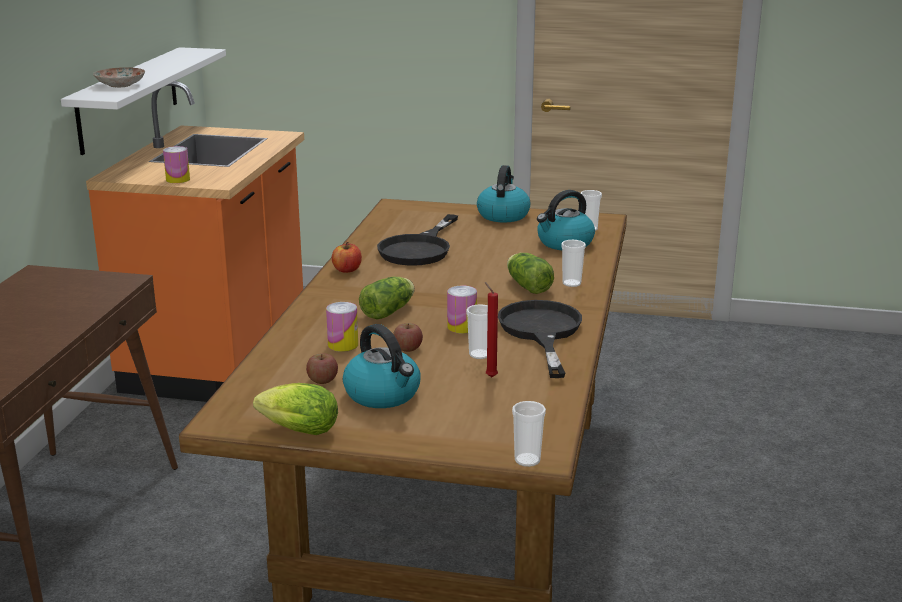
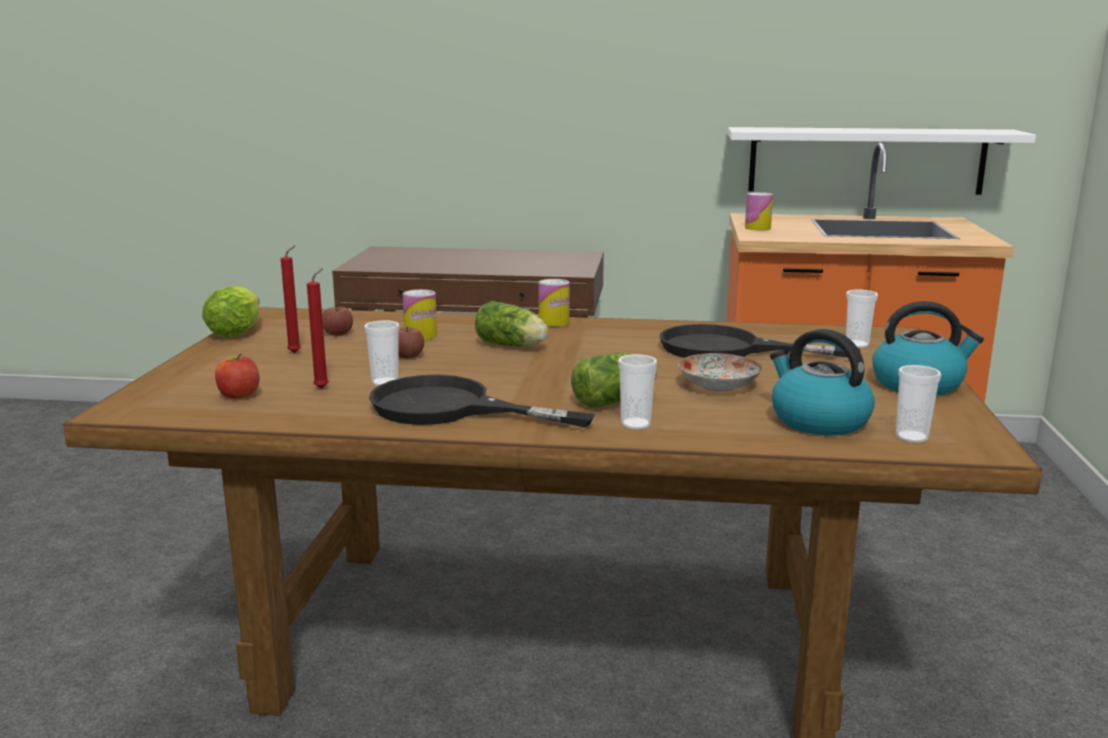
camera: 85 degrees right, 5 degrees down
plate [93,67,145,87] -> plate moved to [678,353,762,391]
apple [332,242,362,273] -> apple moved to [215,354,259,399]
kettle [343,324,421,408] -> red candle [281,245,301,353]
can [447,285,477,333] -> can moved to [538,279,570,327]
black frying pan [498,300,582,378] -> black frying pan turned 150 degrees counterclockwise [369,375,595,428]
cup [512,401,546,467] -> cup moved to [846,290,878,348]

